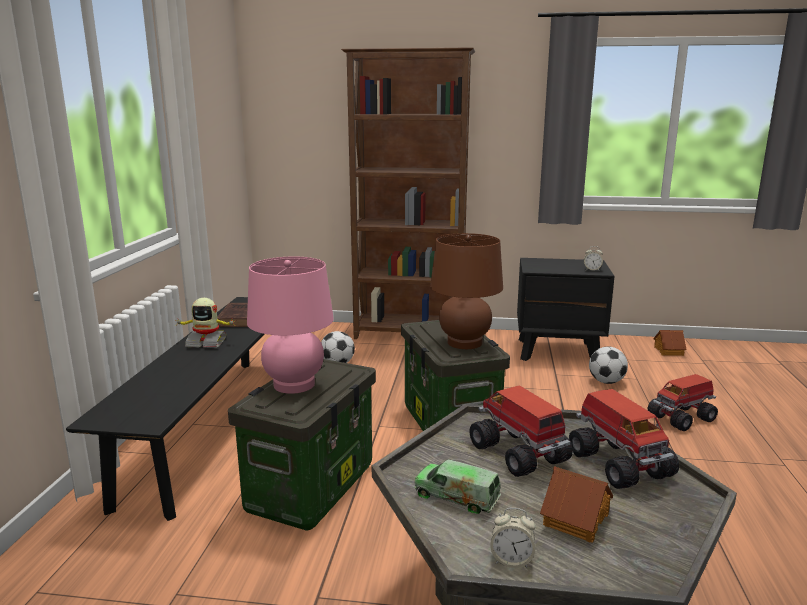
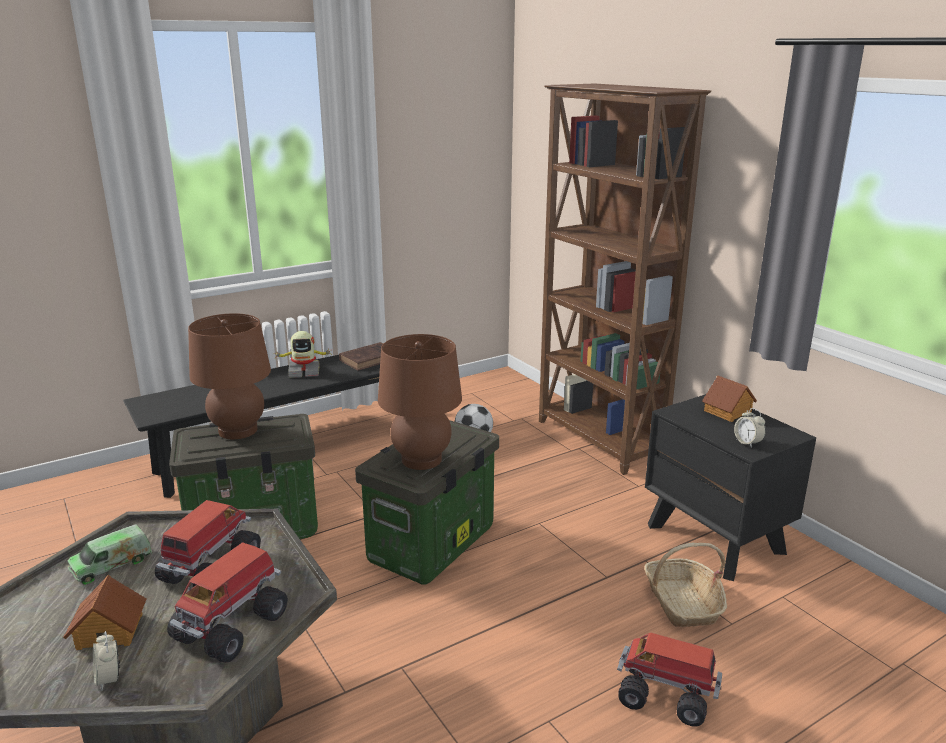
camera: 50 degrees right, 5 degrees up
toy robot [175,298,235,348] -> toy robot turned 60 degrees counterclockwise [275,331,332,378]
pink table lamp [247,257,334,394] -> brown table lamp [188,313,271,439]
toy truck [415,459,501,514] -> toy truck turned 120 degrees counterclockwise [67,524,152,585]
alarm clock [490,508,536,568] -> alarm clock moved to [93,631,120,691]
football [589,347,628,384] -> basket [644,543,727,627]
toy house [653,330,686,356] -> toy house moved to [702,375,757,422]

